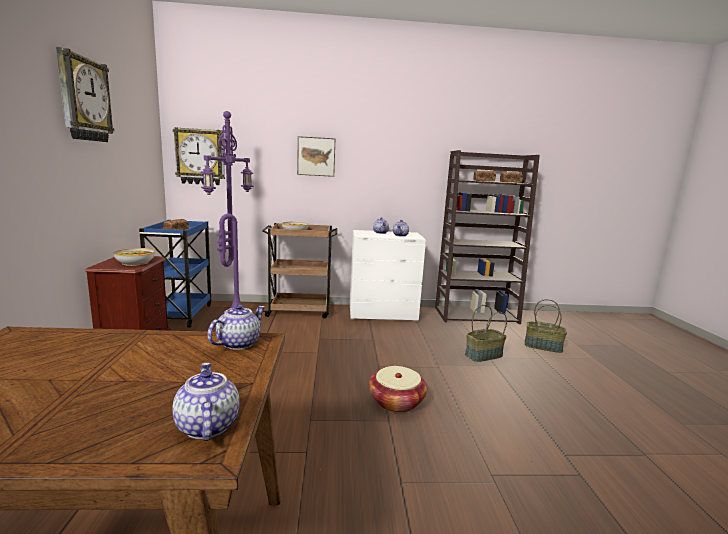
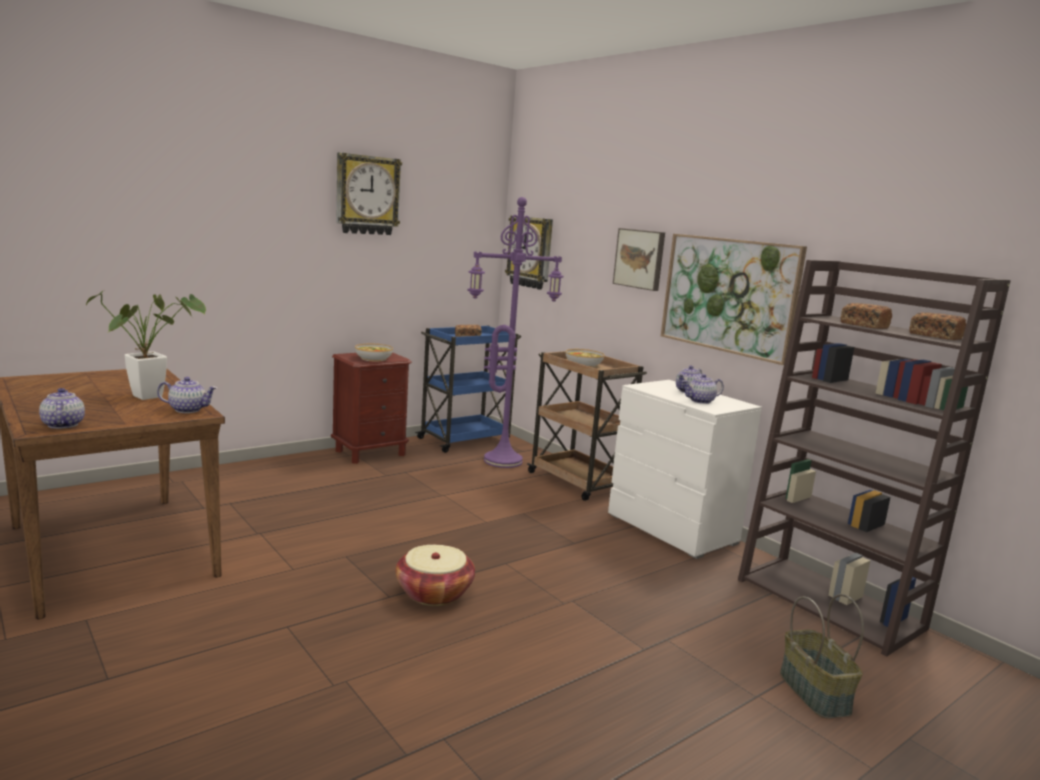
camera: 55 degrees right, 0 degrees up
teapot [172,363,240,441] -> teapot turned 60 degrees counterclockwise [39,388,85,429]
basket [465,305,507,362] -> none
none -> potted plant [86,291,206,400]
none -> picture [661,234,807,365]

